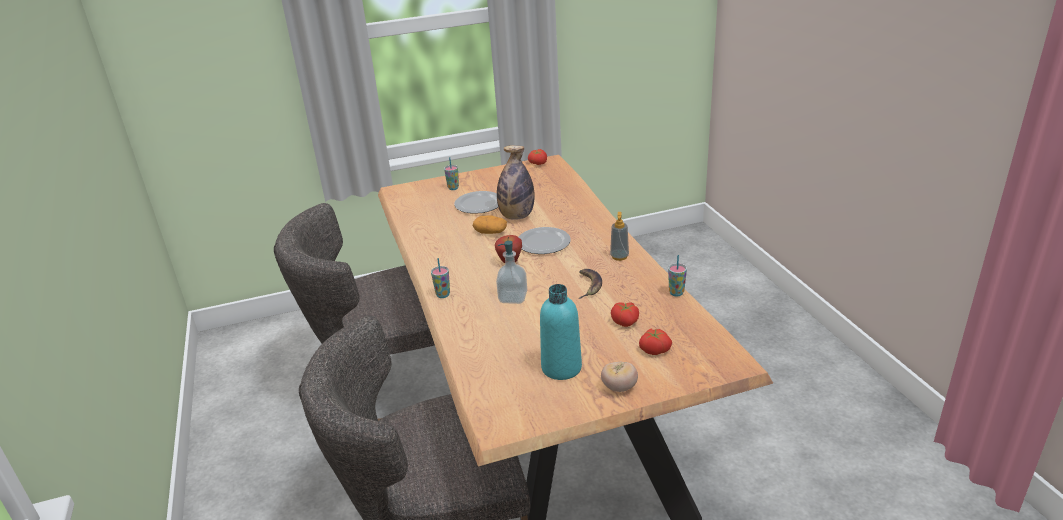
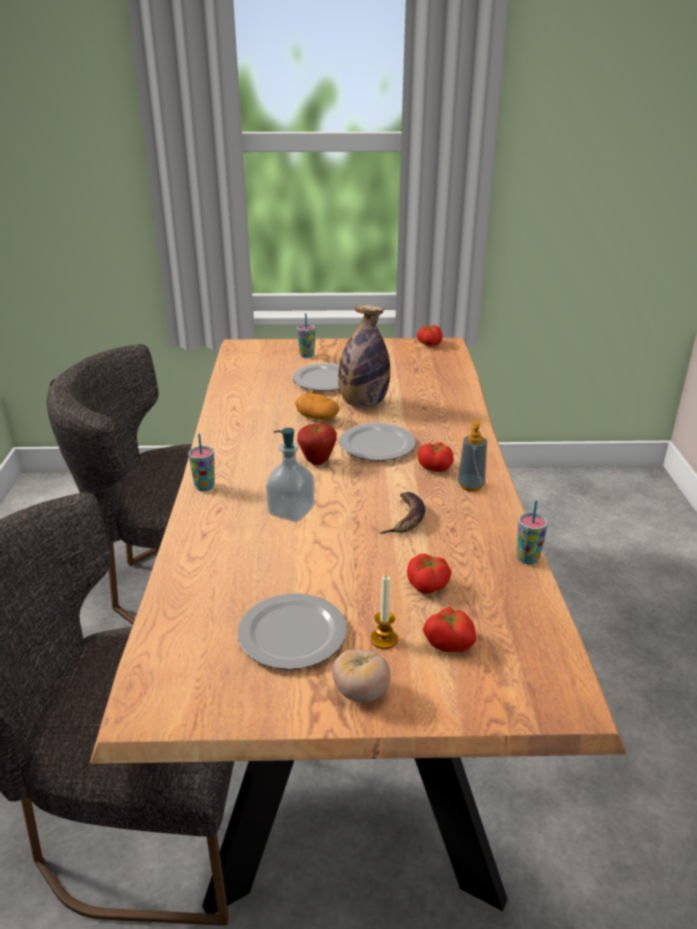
camera: 15 degrees right, 0 degrees up
turquoise bottle [540,284,582,380] -> plate [238,593,347,670]
none -> candle [370,576,398,649]
none -> tomato [418,442,454,472]

